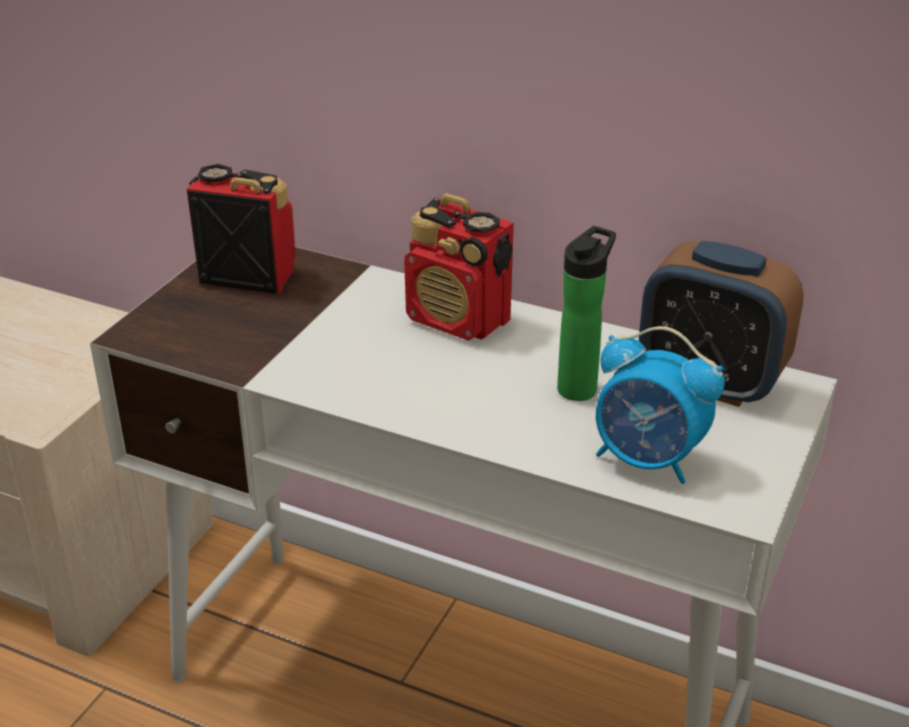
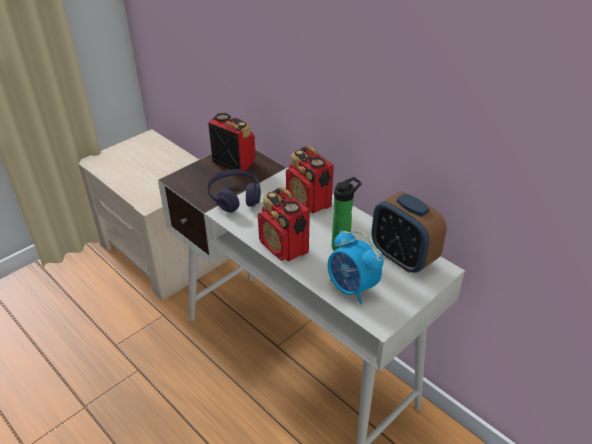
camera: 20 degrees right, 5 degrees up
none -> purple headphones [208,169,261,212]
none -> radio [258,187,310,261]

